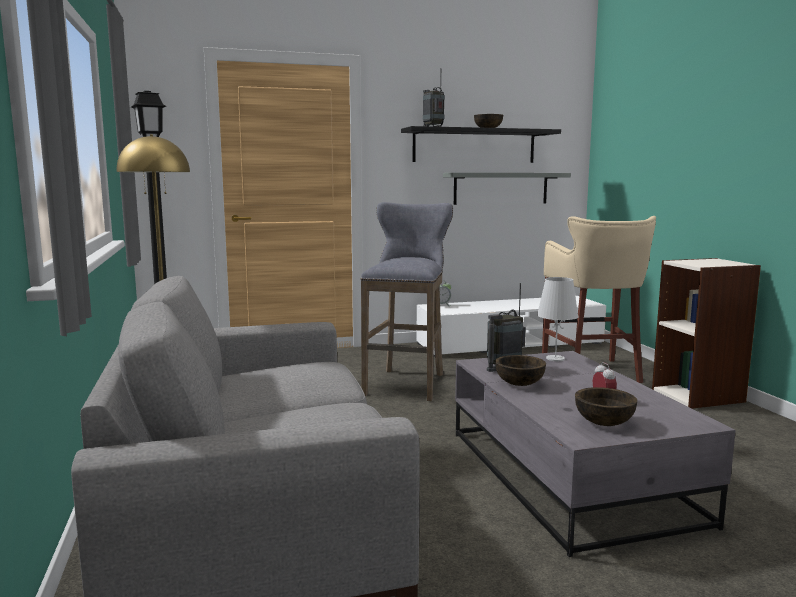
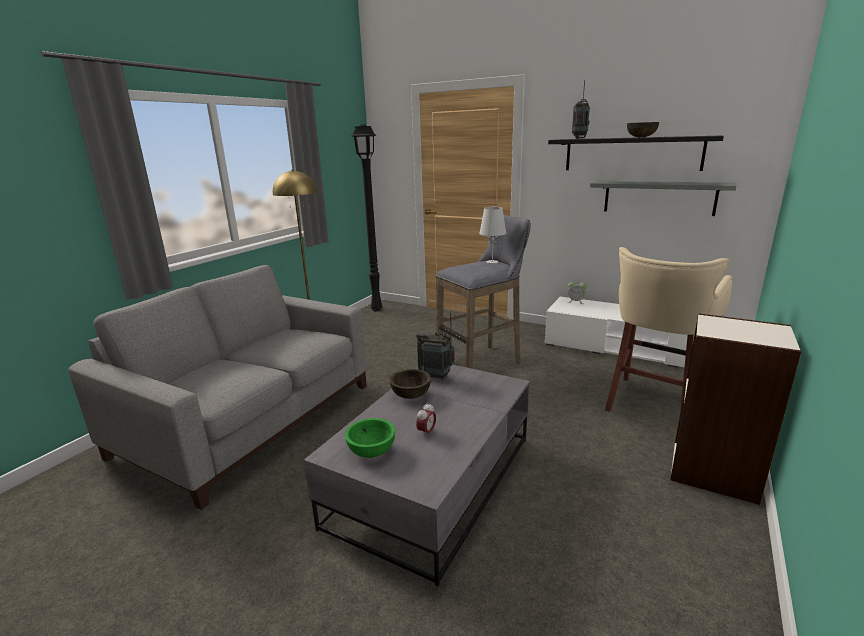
camera: 45 degrees right, 10 degrees up
white table lamp [537,277,579,361] -> white table lamp moved to [479,207,507,264]
brown bowl [575,387,638,426] -> green bowl [345,418,395,458]

